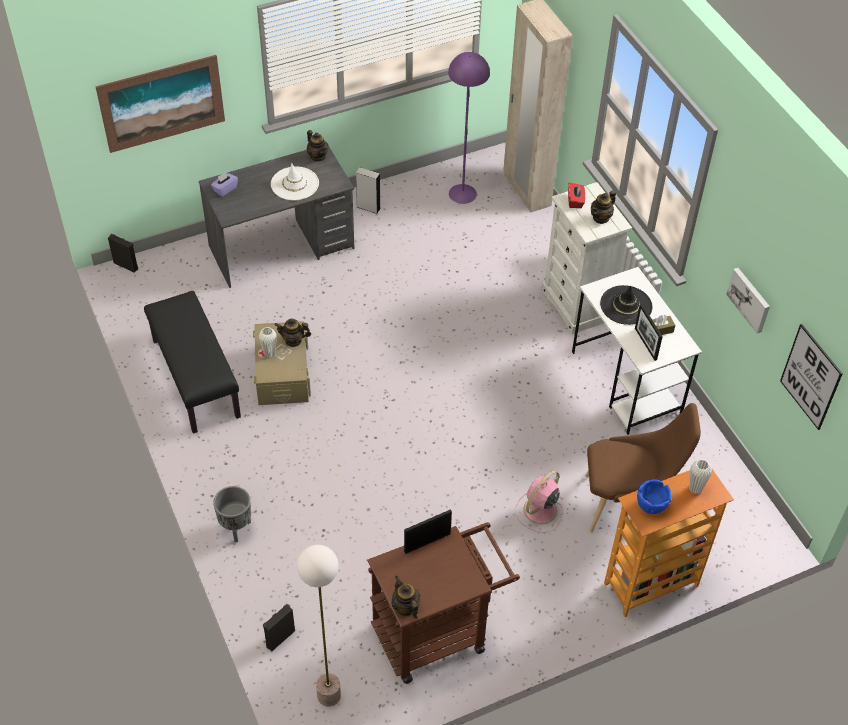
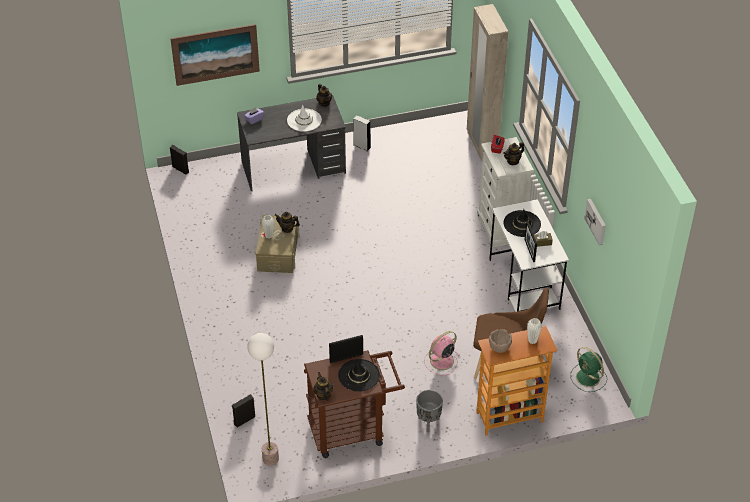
camera: 10 degrees right, 5 degrees down
black bench [144,291,241,434] -> none
grey planter [213,486,251,542] -> grey planter moved to [416,390,443,432]
purple floor lamp [448,52,490,204] -> none
blue bowl [637,479,671,514] -> brown bowl [489,329,512,353]
picture [780,324,843,430] -> none
none -> black hat [338,359,380,392]
none -> green fan [570,347,607,392]

